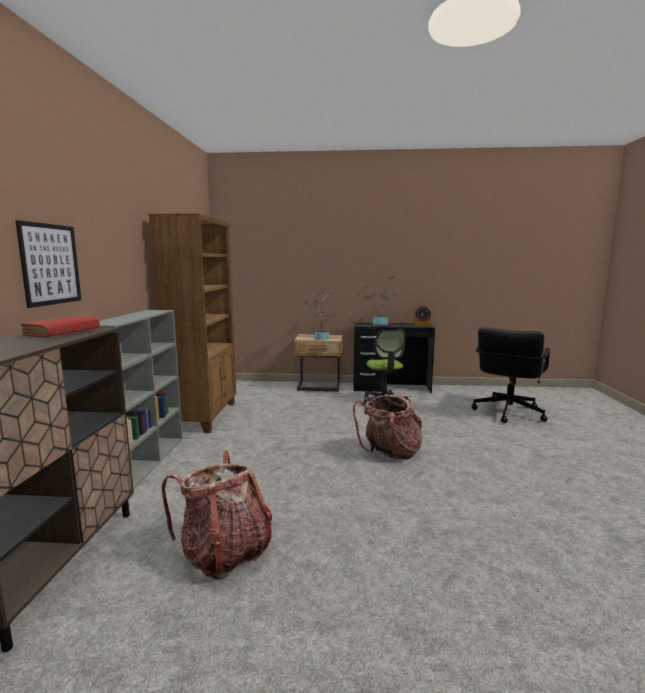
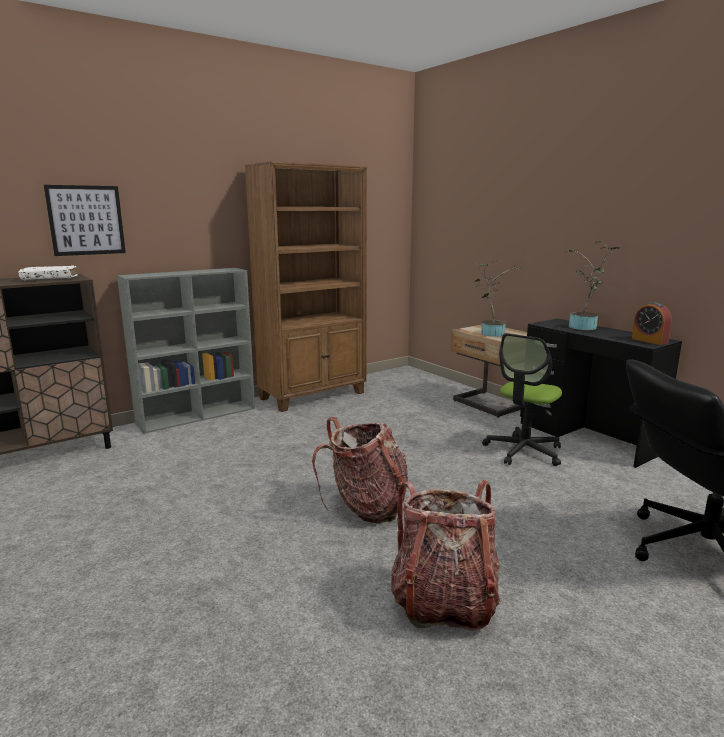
camera: 50 degrees right, 5 degrees up
red book [20,316,100,337] -> white book [18,265,78,280]
backpack [162,451,272,579] -> backpack moved to [391,480,500,631]

